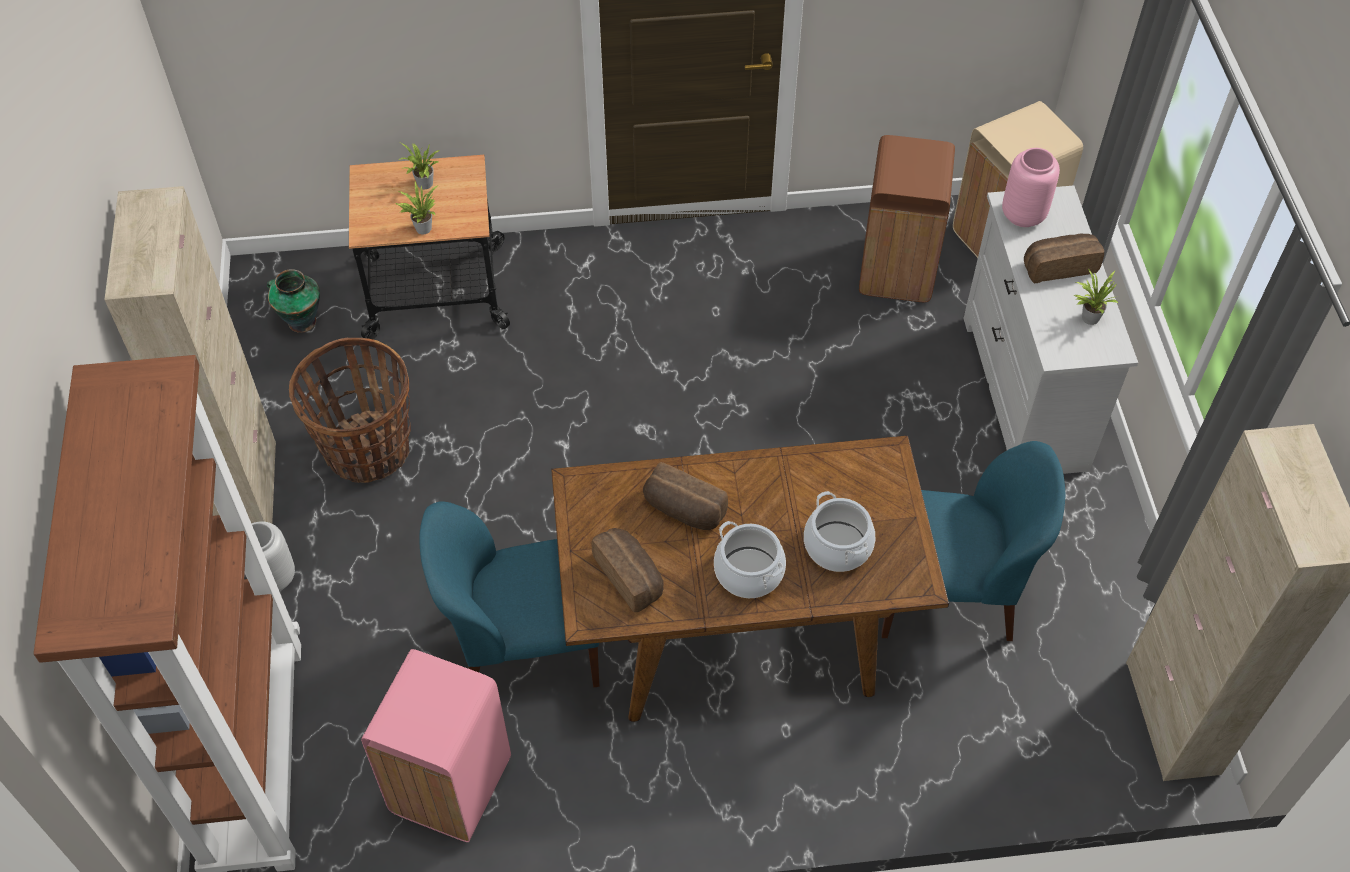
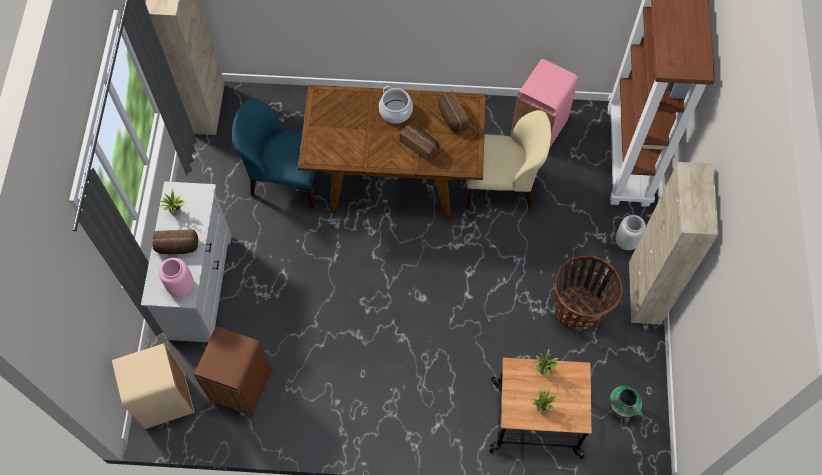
camera: 170 degrees left, 10 degrees up
blue chair [419,501,600,687] -> beige chair [466,110,551,209]
cooking pot [804,491,875,572] -> none

